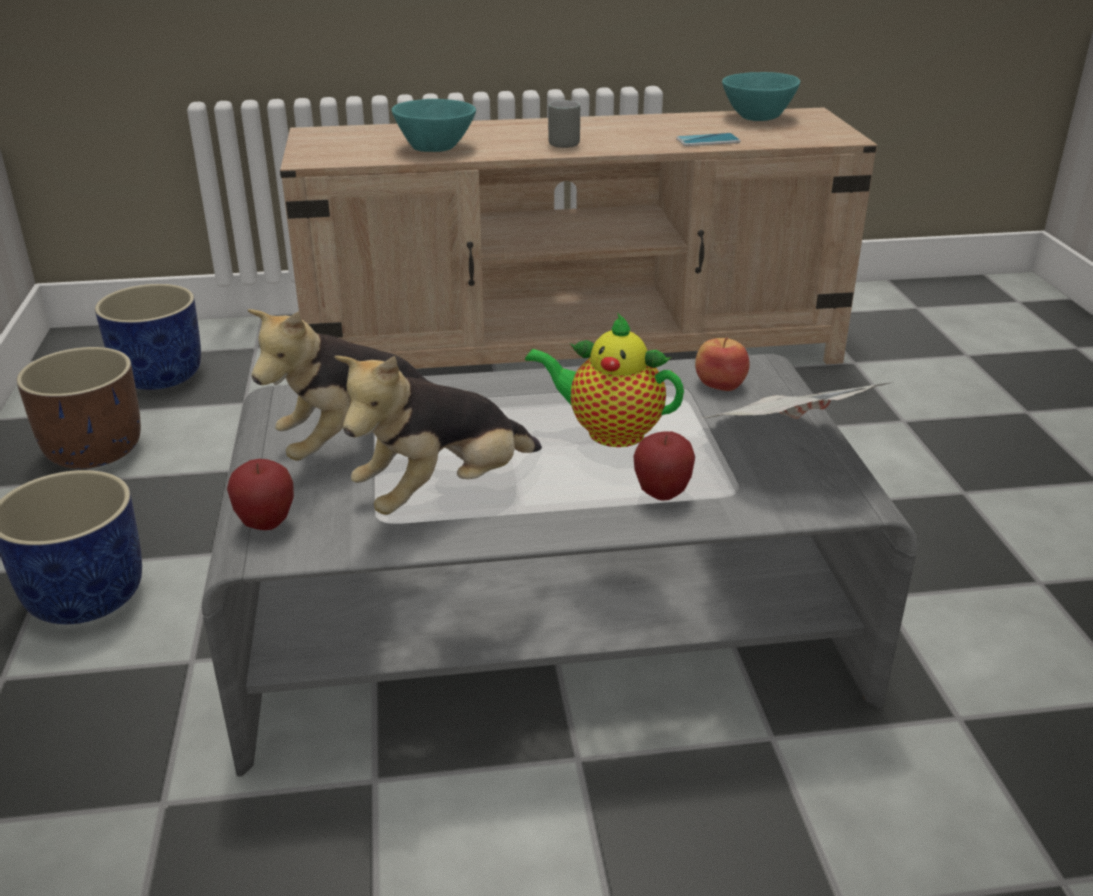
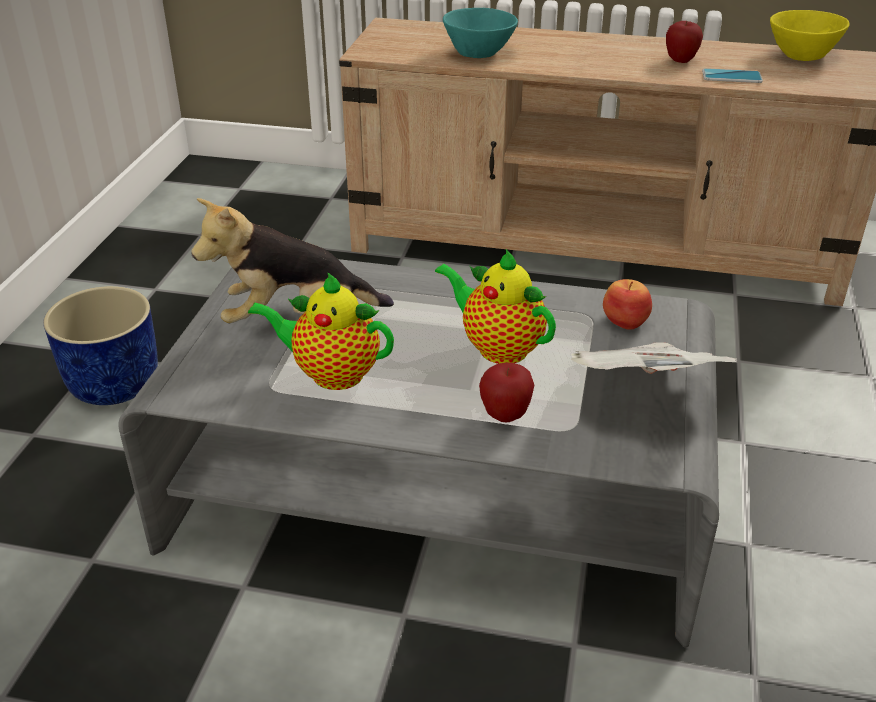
camera: 20 degrees right, 5 degrees up
brown planter [16,347,141,469] -> none
blue planter [95,284,201,390] -> none
apple [227,459,294,530] -> apple moved to [666,21,703,63]
plush toy [334,356,542,515] -> teapot [248,272,394,390]
grey mug [548,100,580,148] -> none
turquoise bowl [722,72,800,121] -> yellow bowl [770,10,849,61]

